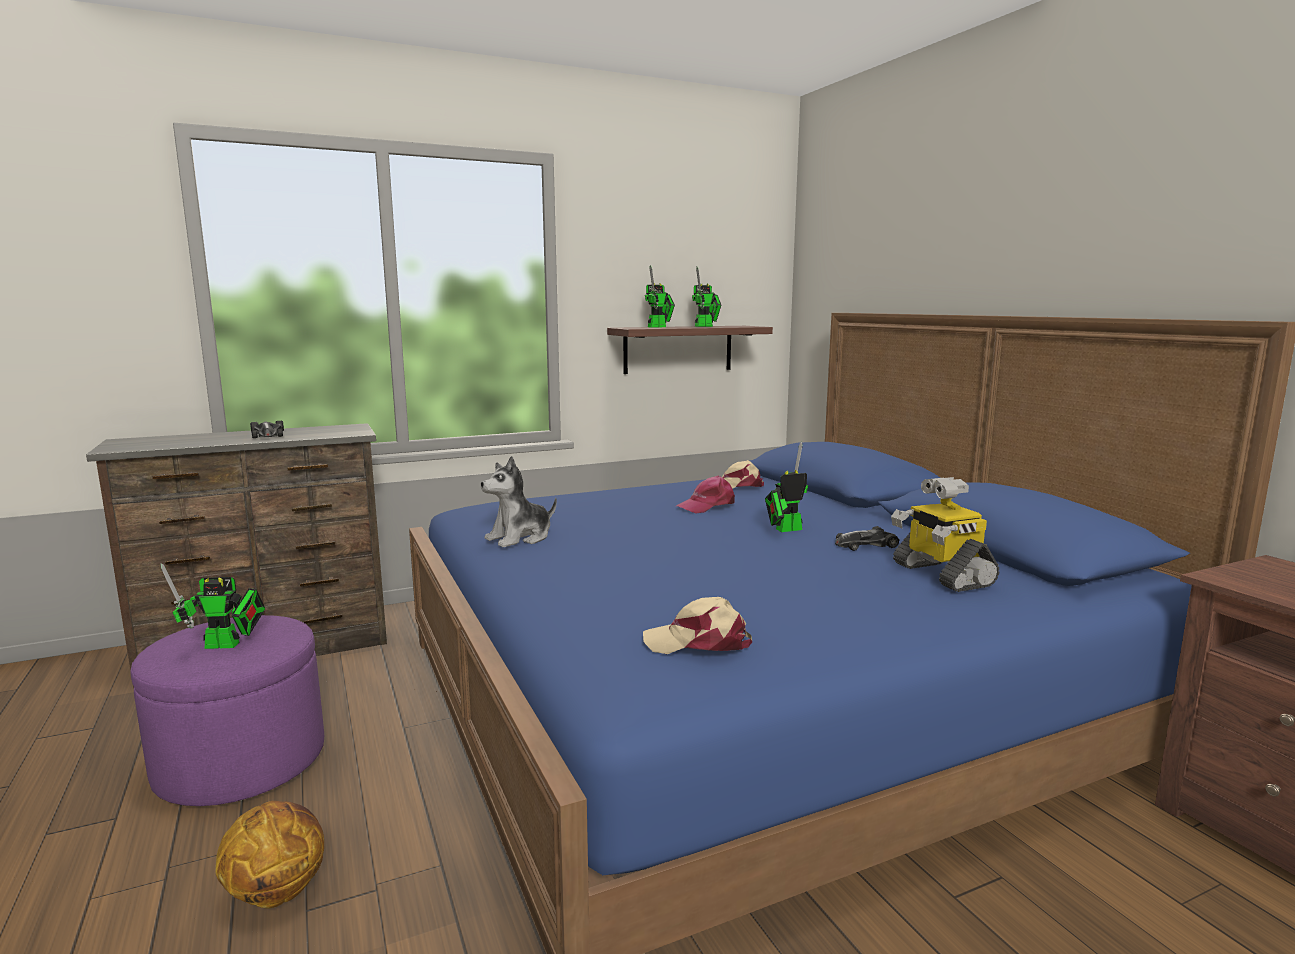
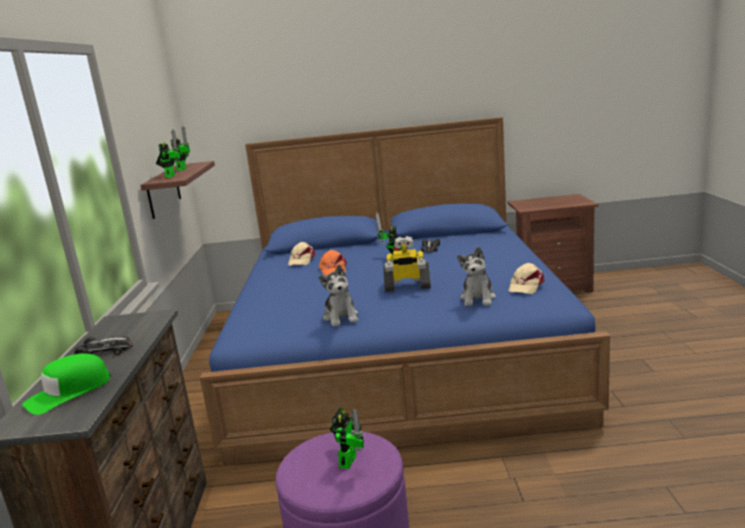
camera: 65 degrees left, 5 degrees up
basketball [215,801,324,909] -> none
pink cap [676,476,735,514] -> orange cap [319,250,347,276]
toy robot [891,477,999,592] -> toy robot moved to [383,236,431,292]
none -> green cap [22,353,111,415]
none -> plush toy [457,247,496,306]

